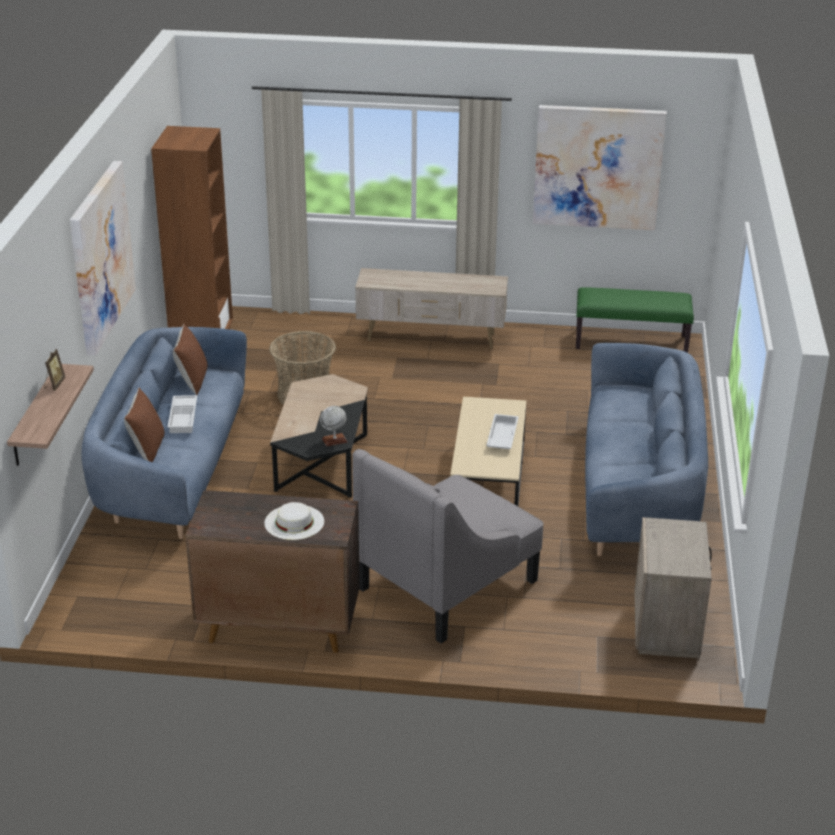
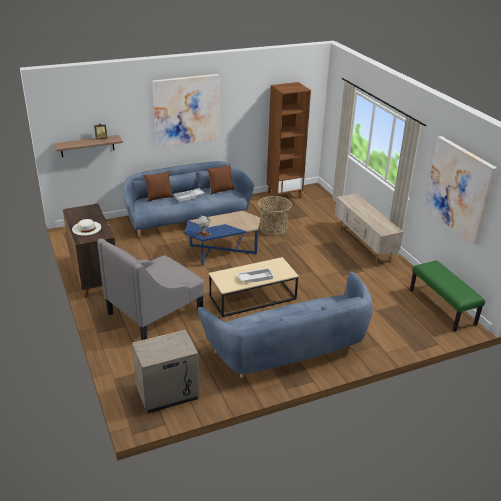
camera: 60 degrees right, 0 degrees up
black coffee table [270,374,368,498] -> blue coffee table [184,211,260,265]
grey armchair [352,449,544,643] -> grey armchair turned 60 degrees counterclockwise [97,238,204,340]

